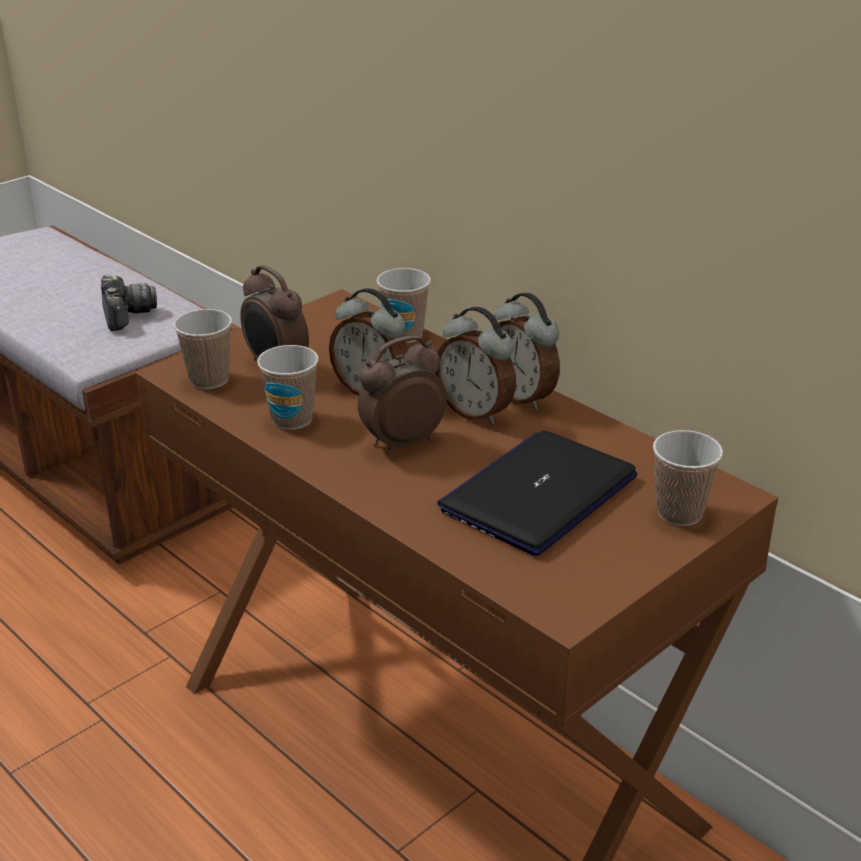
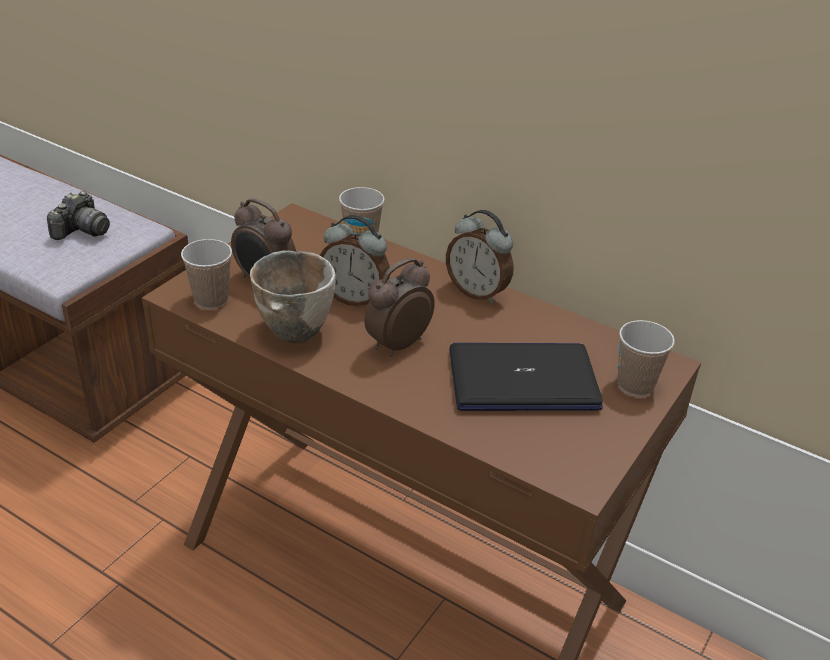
camera: 15 degrees left, 5 degrees up
camera [101,275,157,331] -> camera turned 60 degrees clockwise [47,191,110,240]
cup [257,345,318,430] -> bowl [250,251,336,343]
alarm clock [435,307,516,425] -> none
laptop [437,430,638,556] -> laptop turned 60 degrees clockwise [449,343,603,411]

